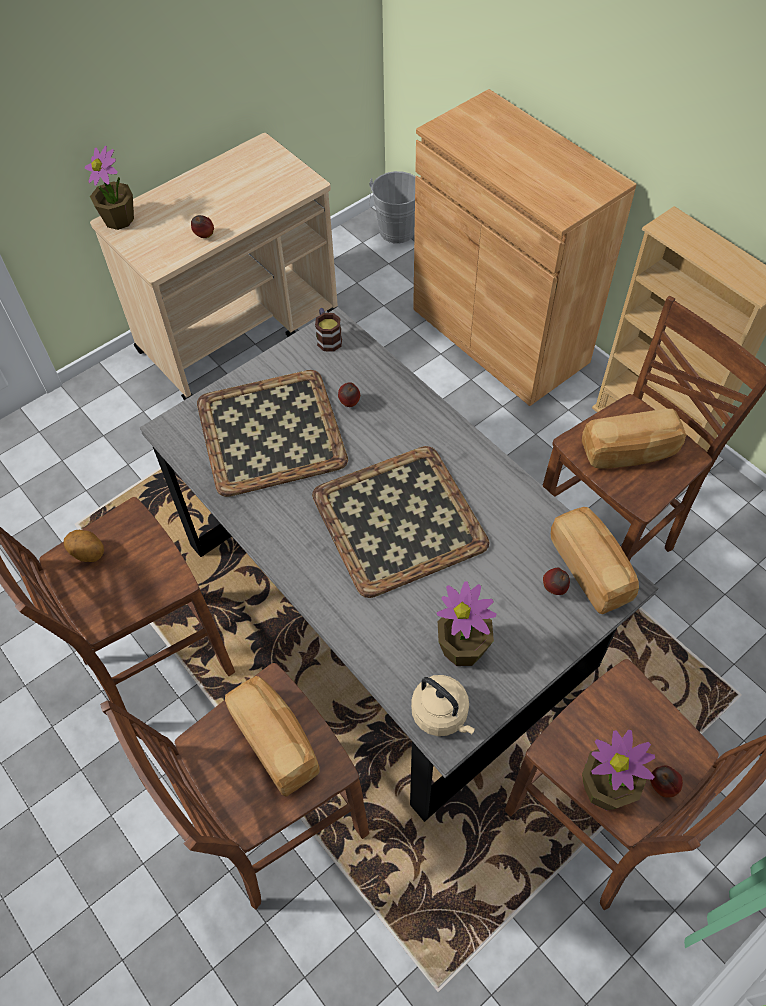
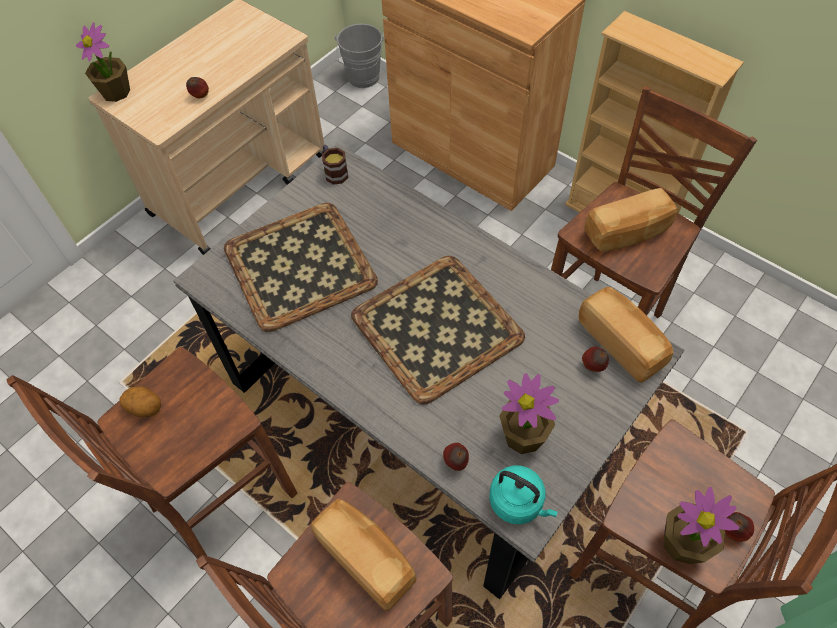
camera: 10 degrees left, 0 degrees up
apple [338,382,360,407] -> apple moved to [443,443,469,471]
beige kettle [411,675,475,736] -> turquoise kettle [489,465,558,524]

